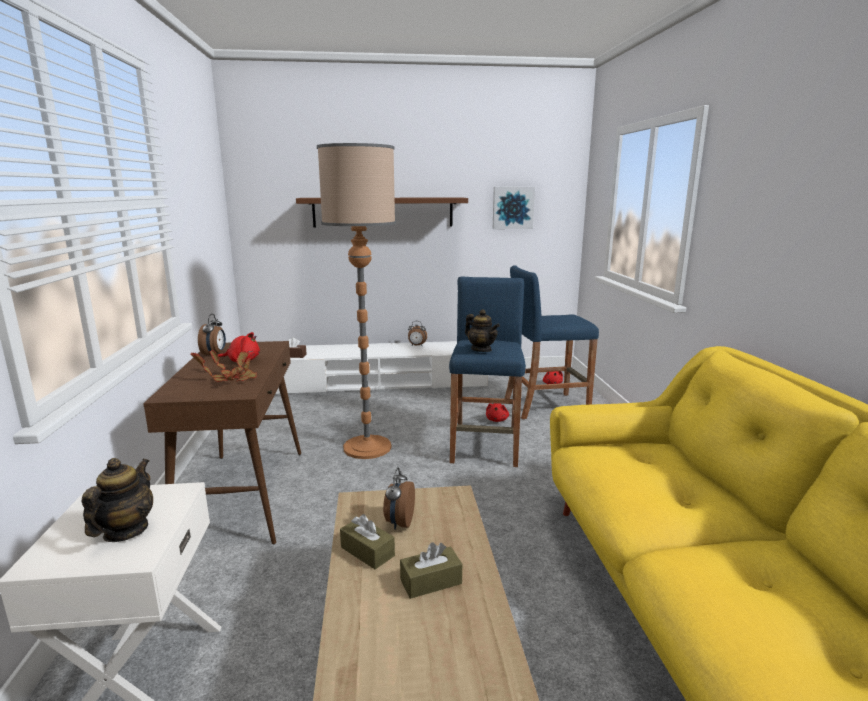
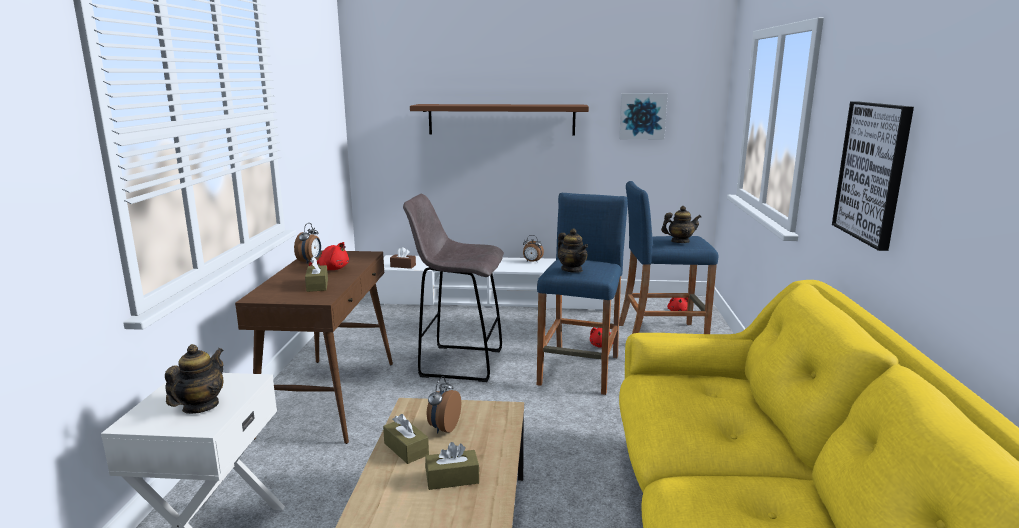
camera: 10 degrees right, 0 degrees up
potted plant [191,350,257,382] -> brown tissue box [305,256,328,292]
floor lamp [317,143,396,459] -> grey stool [403,194,504,382]
none -> teapot [661,206,701,243]
none -> picture [832,102,914,251]

